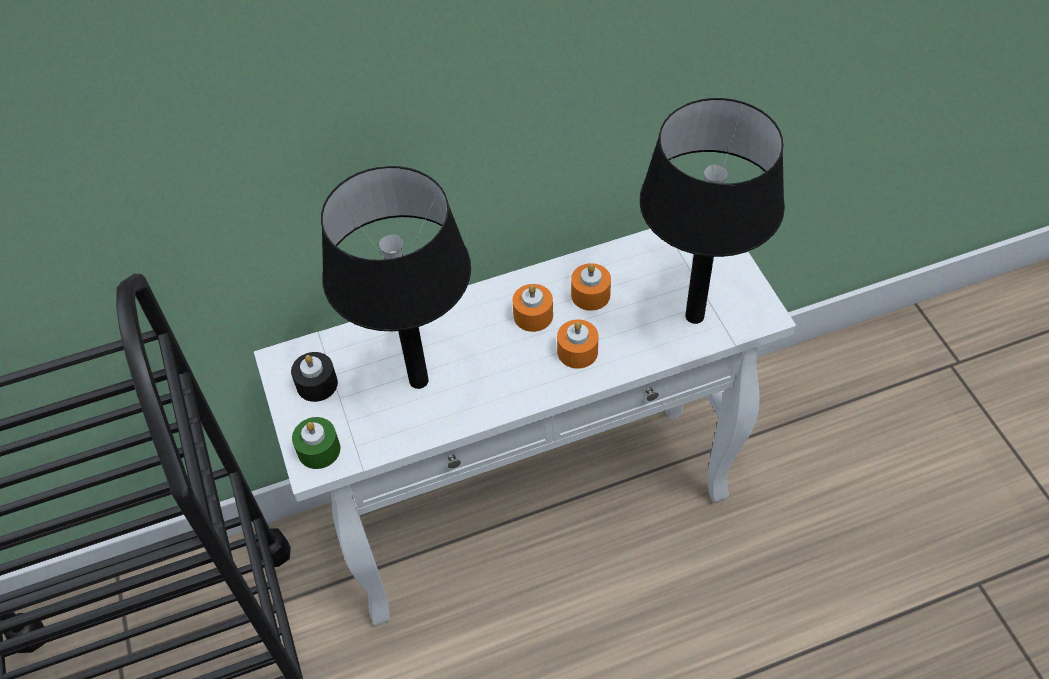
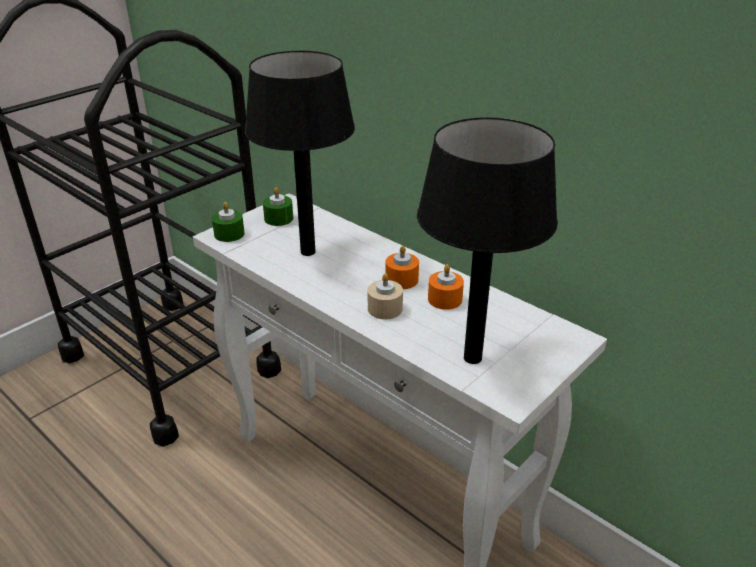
camera: 60 degrees right, 20 degrees down
black candle [291,352,338,402] -> green candle [263,187,293,226]
orange candle [557,319,599,369] -> beige candle [368,273,403,319]

